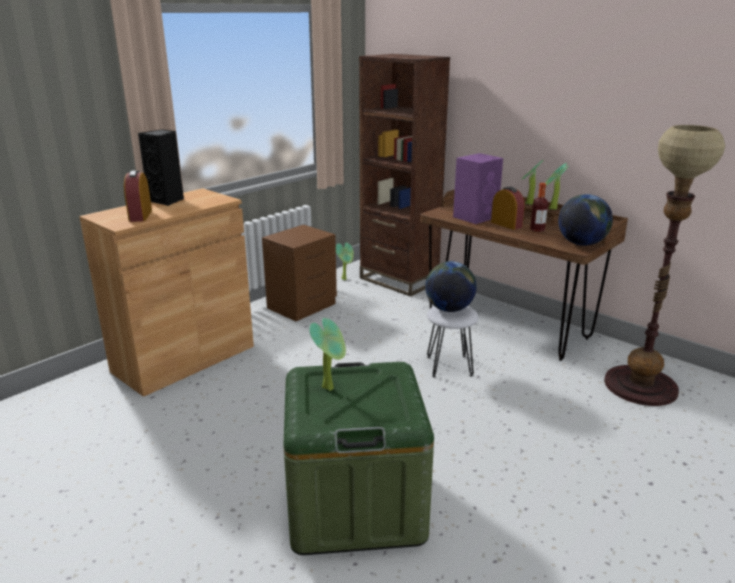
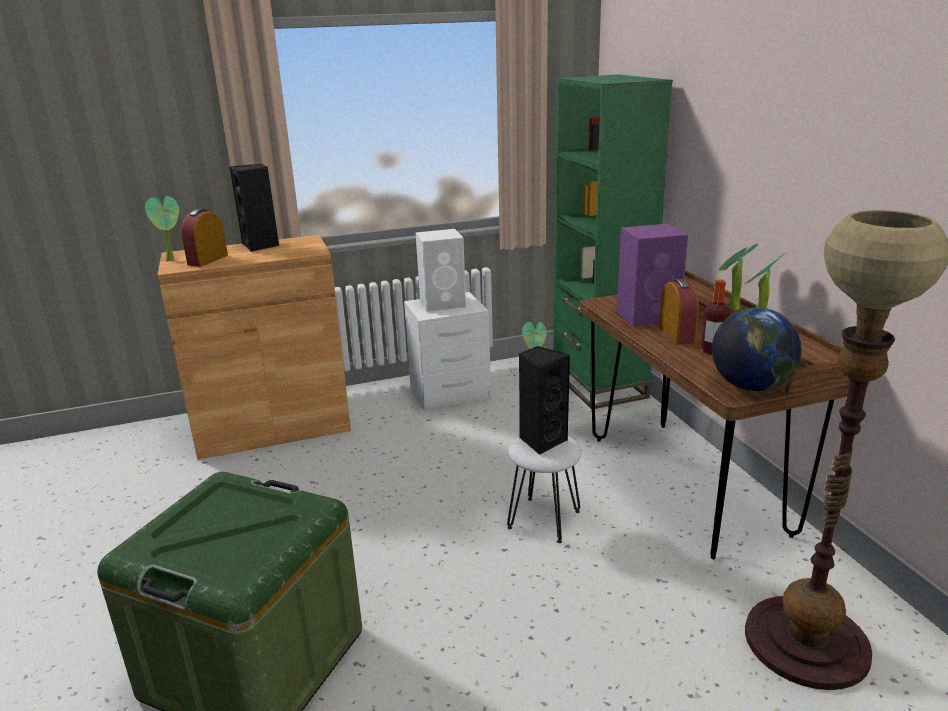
camera: 30 degrees right, 0 degrees up
brown nightstand [262,224,337,321] -> white nightstand [404,292,491,411]
potted plant [309,318,346,391] -> potted plant moved to [145,196,179,261]
brown bookcase [359,54,450,297] -> green bookcase [553,75,673,410]
globe [425,261,477,312] -> black speaker [519,346,570,455]
none -> white speaker [416,229,466,312]

